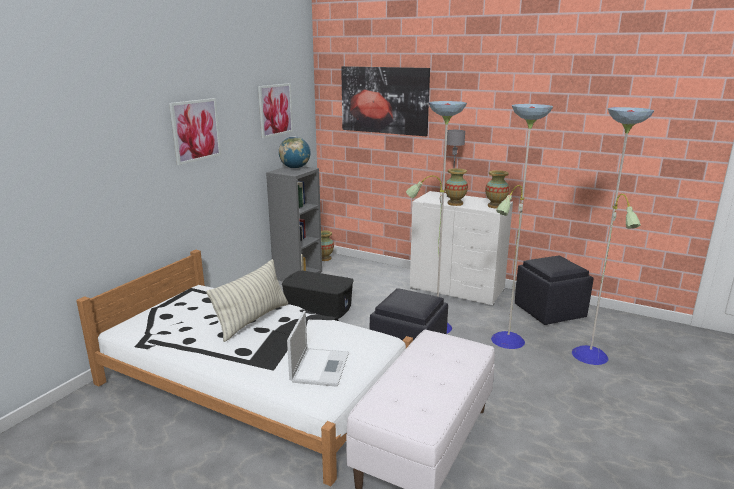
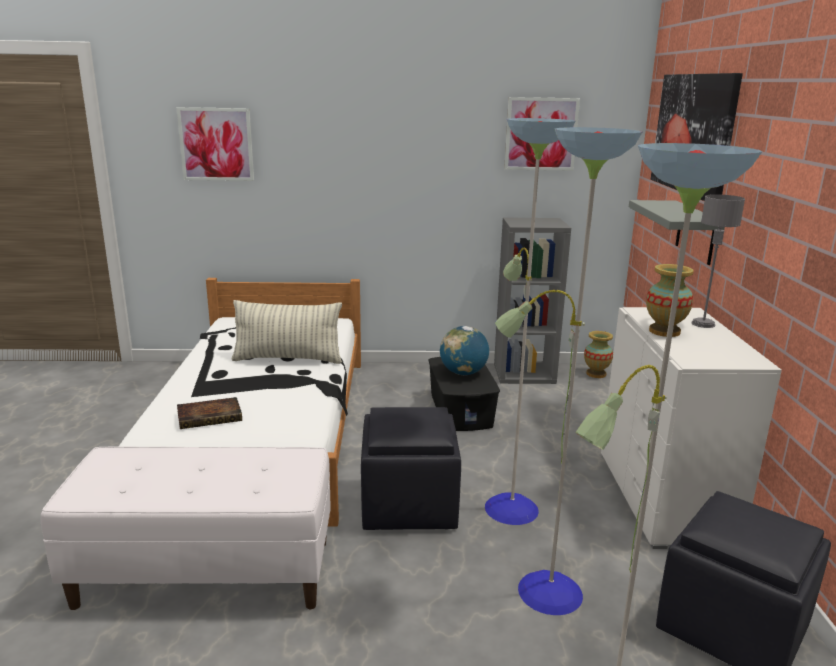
camera: 60 degrees right, 0 degrees up
picture [169,98,221,165] -> picture moved to [176,107,254,181]
globe [279,136,310,169] -> globe moved to [440,326,489,375]
laptop [287,311,349,387] -> book [177,397,242,429]
vase [485,170,509,209] -> none
none -> grey shelf [629,200,725,265]

